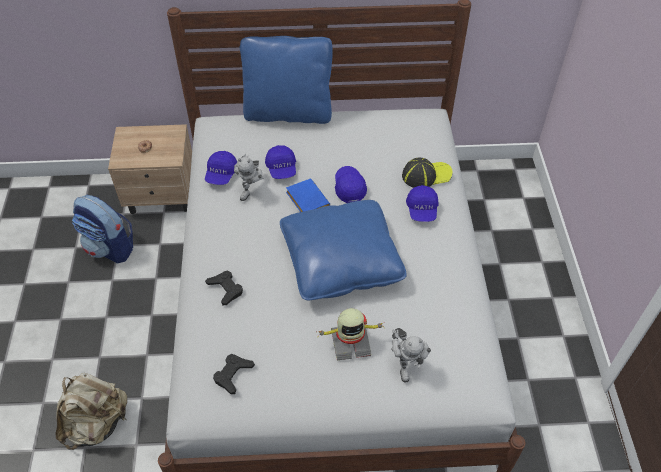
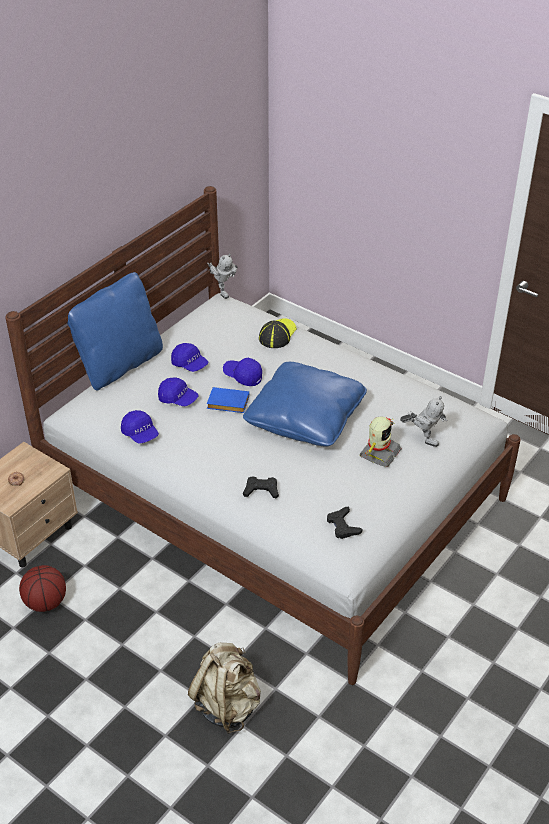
camera: 50 degrees left, 10 degrees down
backpack [72,195,133,263] -> basketball [19,565,66,612]
toy robot [234,154,264,201] -> toy robot moved to [207,254,238,299]
blue cap [406,185,438,222] -> blue cap moved to [171,343,209,372]

